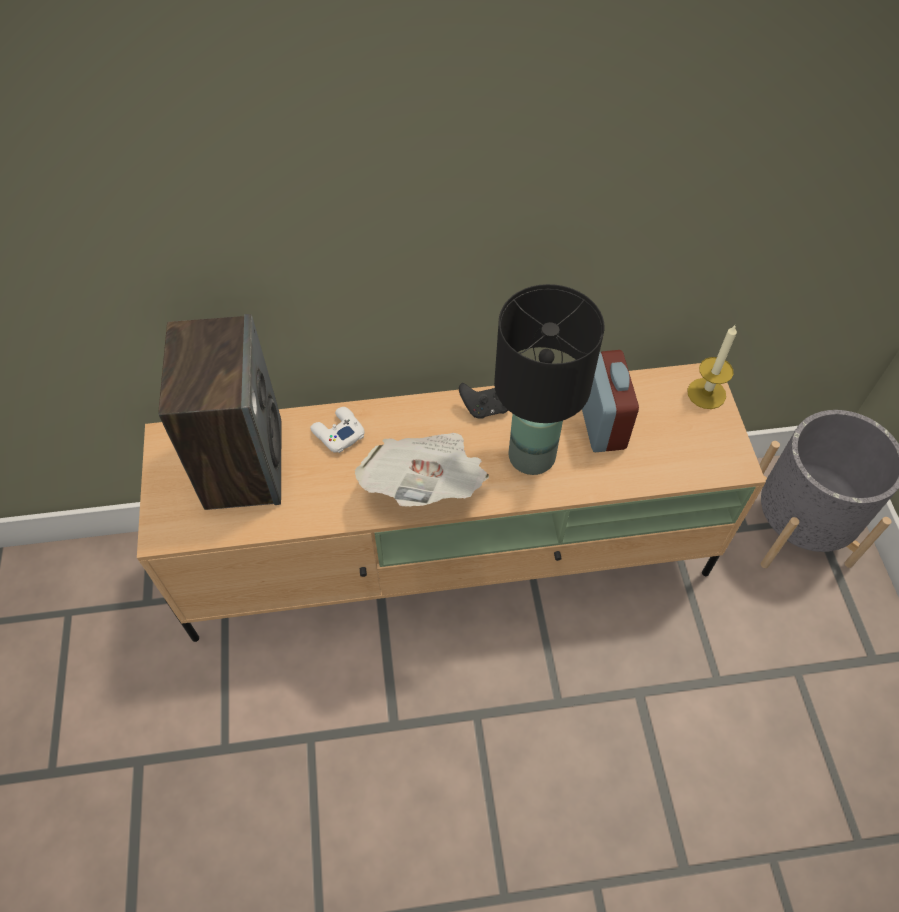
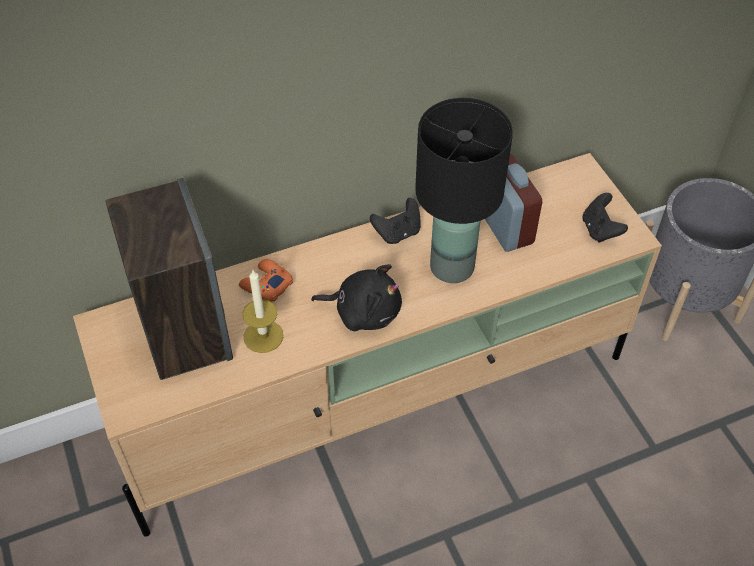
camera: 15 degrees left, 5 degrees down
white game controller [310,407,365,453] -> orange game controller [239,259,293,302]
newspaper [355,433,489,507] -> black plush toy [311,264,402,331]
candle [688,324,737,409] -> candle moved to [242,270,283,353]
none -> black game controller [582,193,628,243]

